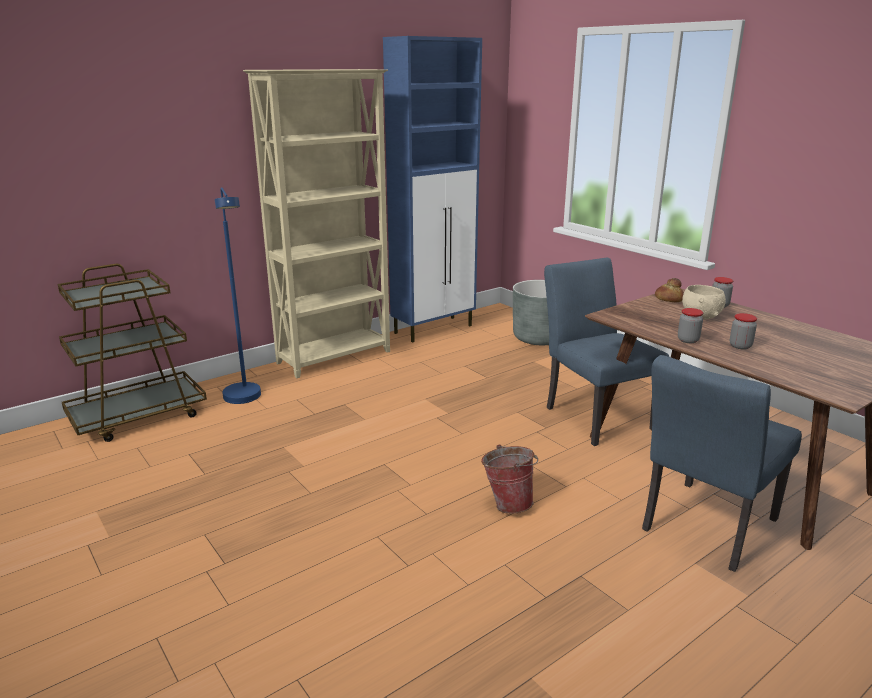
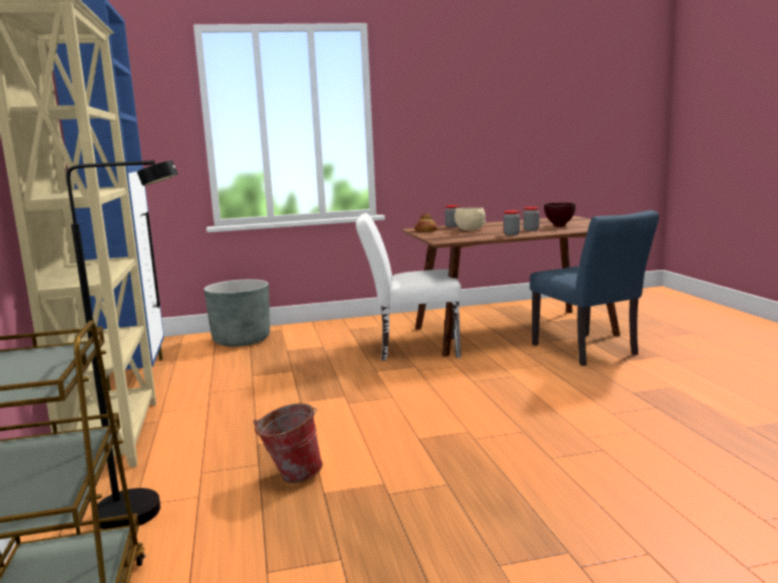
camera: 65 degrees left, 10 degrees down
blue floor lamp [215,187,261,404] -> black floor lamp [66,160,178,529]
bucket [481,444,538,514] -> bucket moved to [253,403,323,483]
blue chair [544,258,669,446] -> white chair [356,213,461,361]
none -> brown bowl [544,202,576,227]

